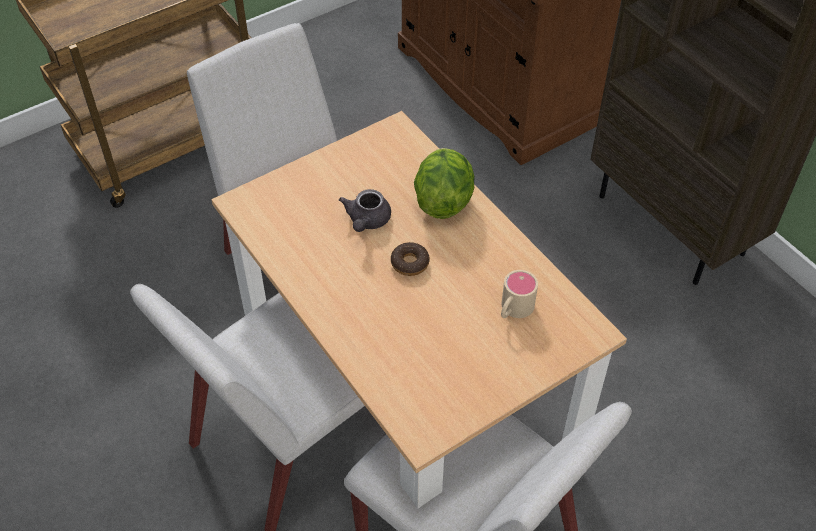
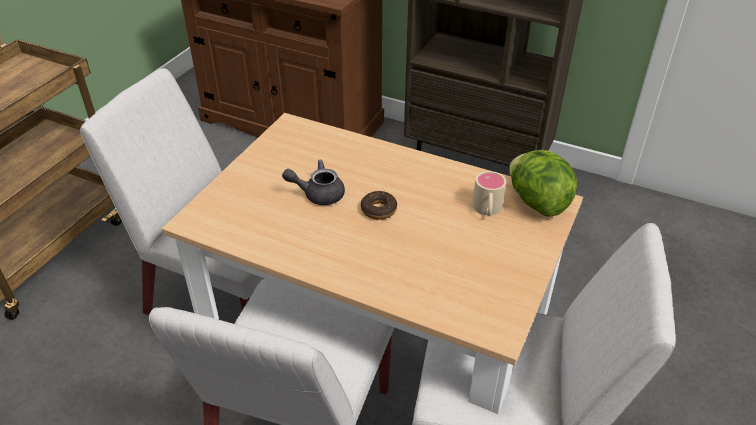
camera: 30 degrees left, 10 degrees down
grey teapot [339,189,391,232] -> grey teapot turned 105 degrees clockwise [282,160,345,205]
lettuce [414,148,475,219] -> lettuce moved to [509,150,577,217]

